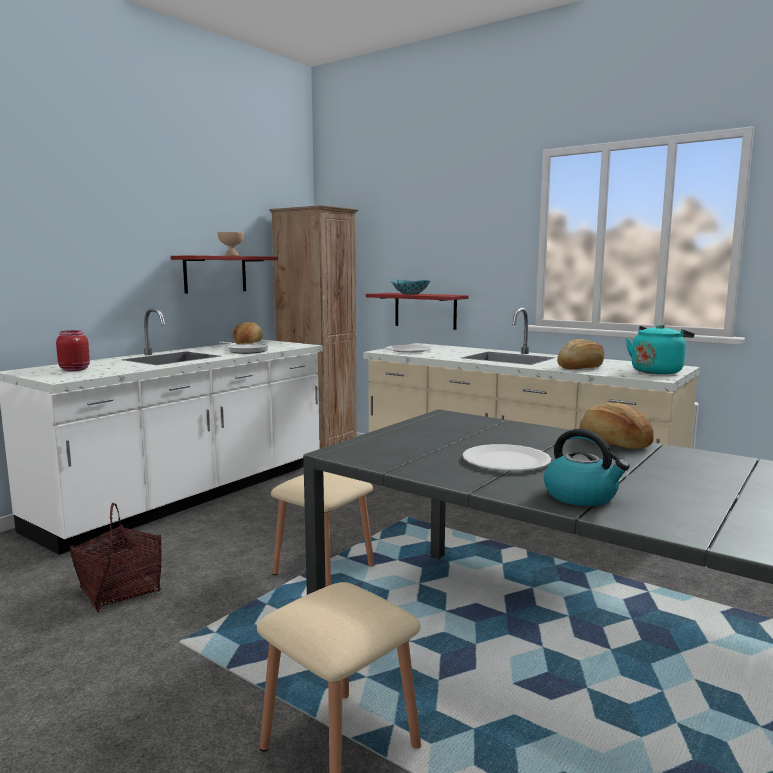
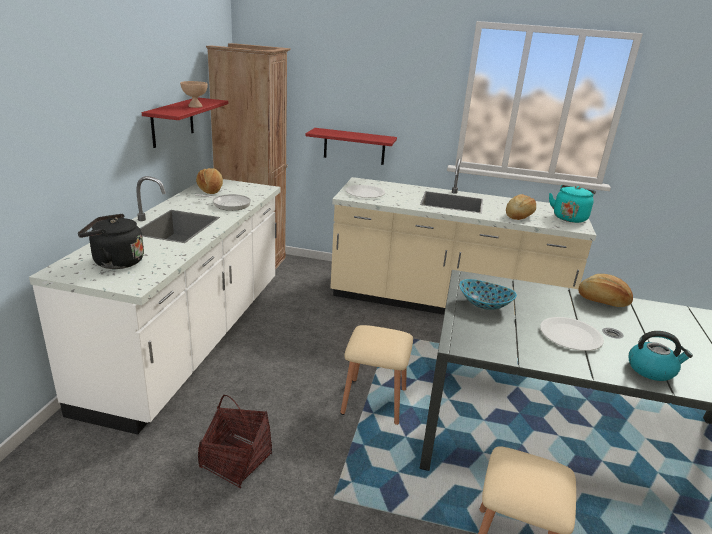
camera: 25 degrees left, 15 degrees up
red jar [56,330,90,371] -> black kettle [78,214,144,269]
bowl [391,279,430,294] -> bowl moved to [459,279,517,310]

